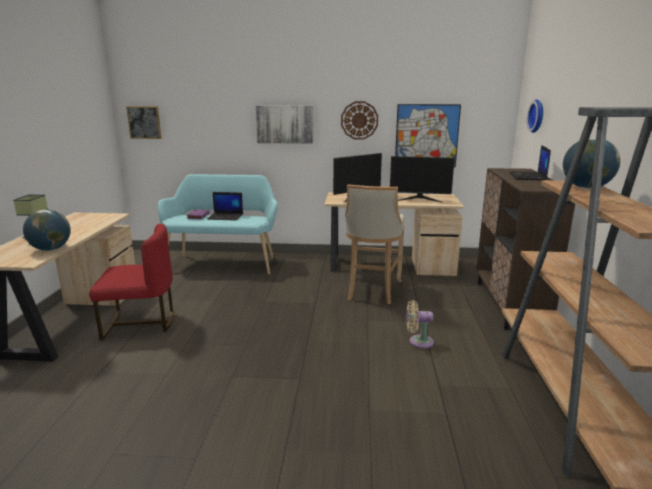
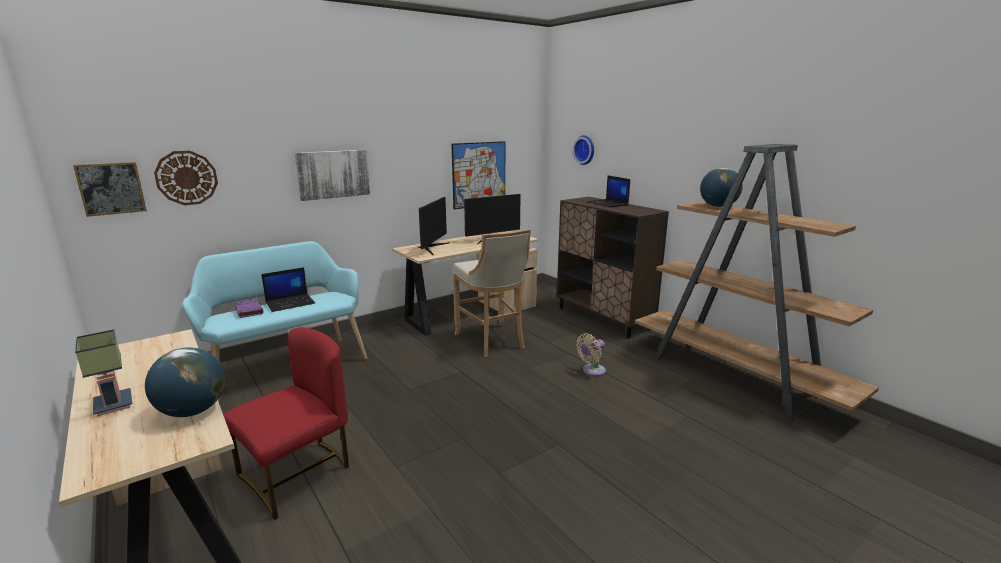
camera: 40 degrees left, 0 degrees up
wall clock [341,101,378,140] -> wall clock moved to [154,151,218,205]

